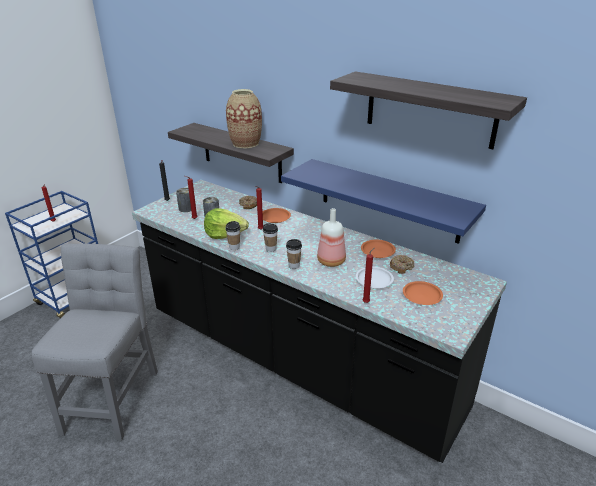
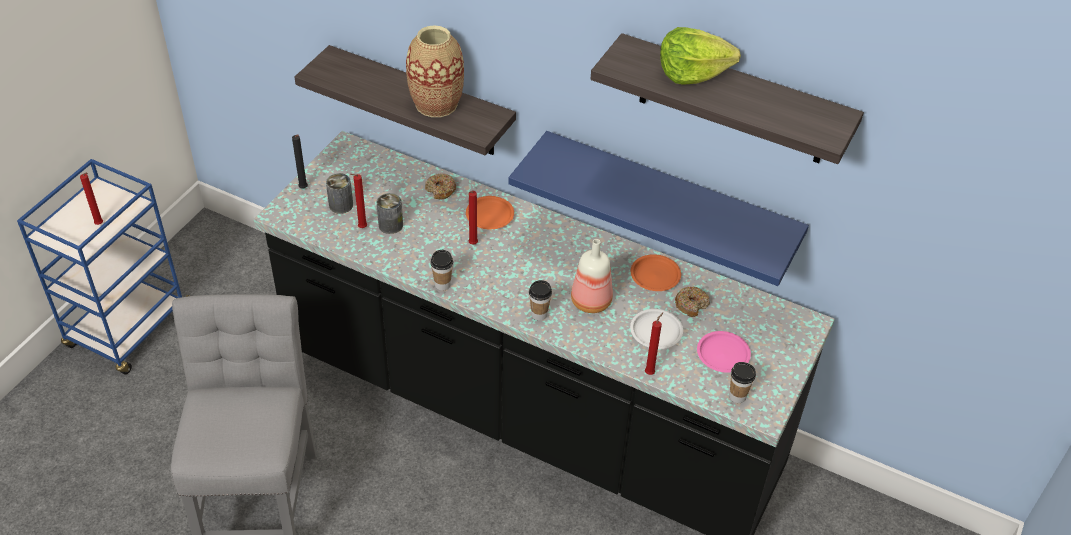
camera: 10 degrees left, 15 degrees up
lettuce [204,208,249,239] -> lettuce moved to [660,27,741,85]
cup [263,223,278,252] -> cup moved to [729,362,756,403]
orange plate [403,281,443,305] -> pink plate [697,331,751,372]

